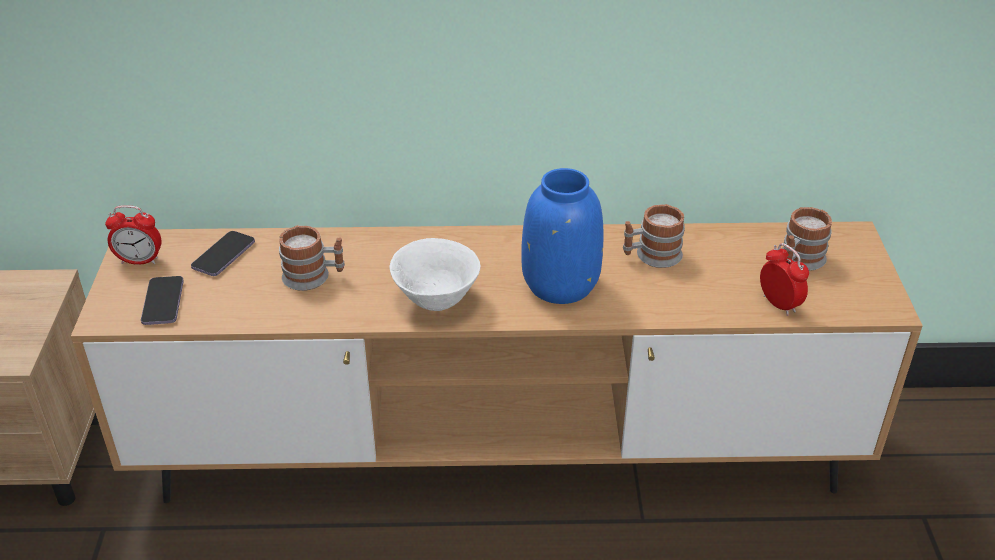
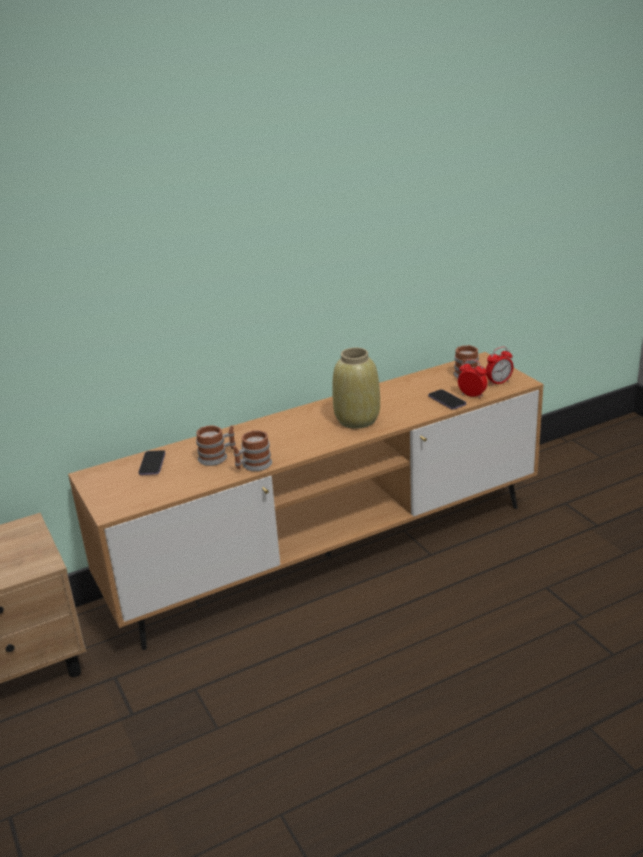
camera: 25 degrees left, 10 degrees down
alarm clock [105,205,162,265] -> alarm clock moved to [486,347,513,386]
phone [141,276,184,325] -> phone moved to [428,389,466,410]
white bowl [390,238,480,311] -> none
blue vase [521,168,603,304] -> beige vase [332,348,380,429]
mug [623,204,685,268] -> mug moved to [233,430,272,471]

